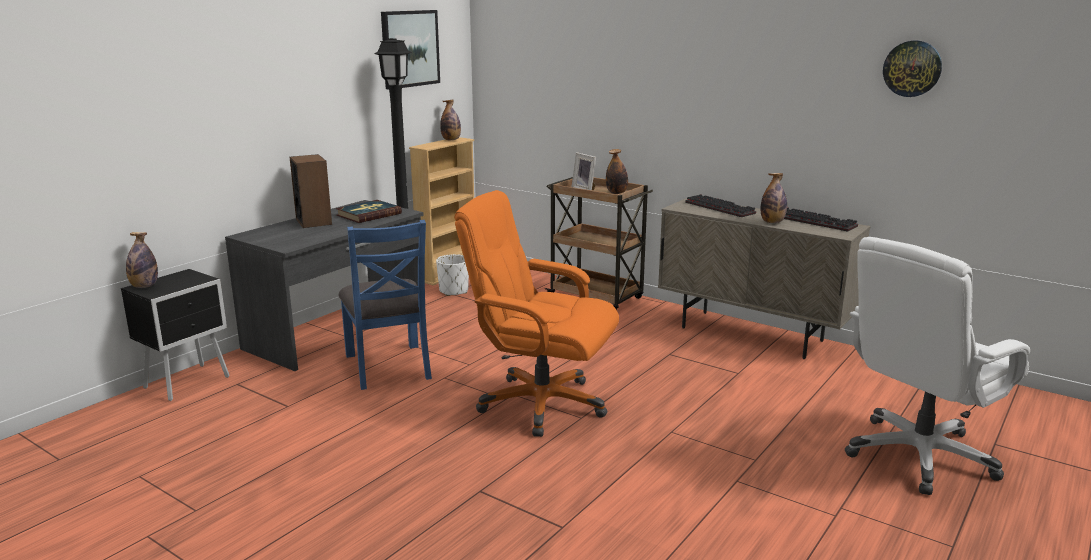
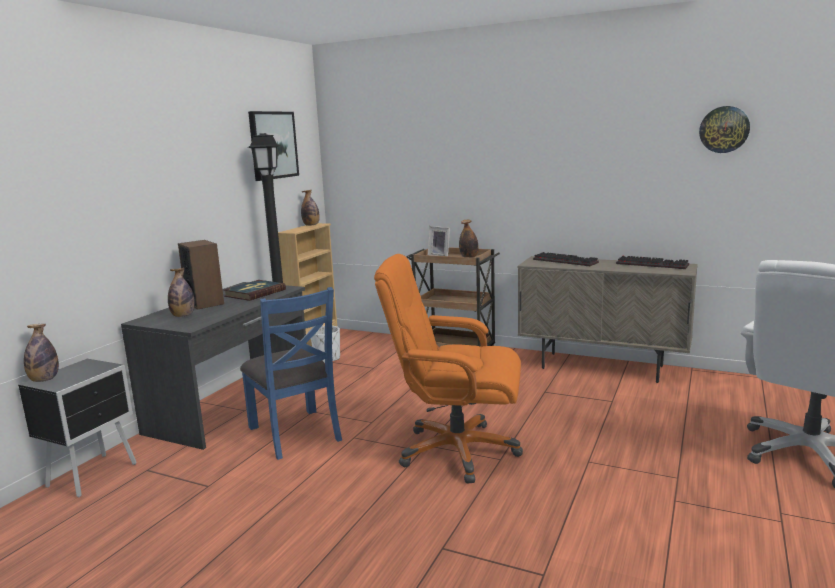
camera: 10 degrees left, 5 degrees down
bottle [760,173,787,223] -> bottle moved to [168,268,195,317]

